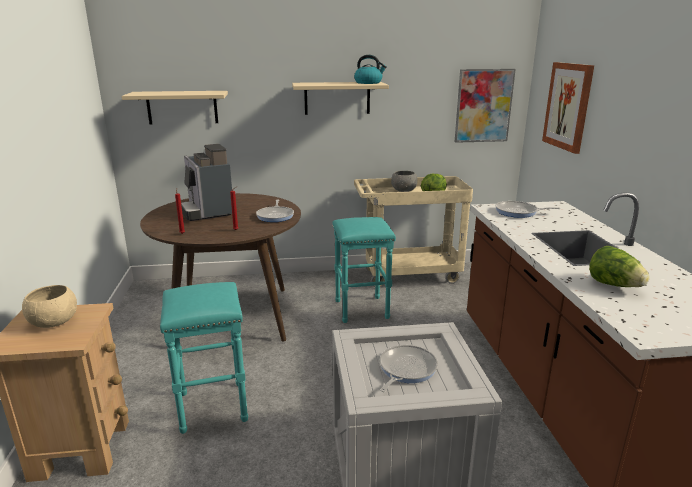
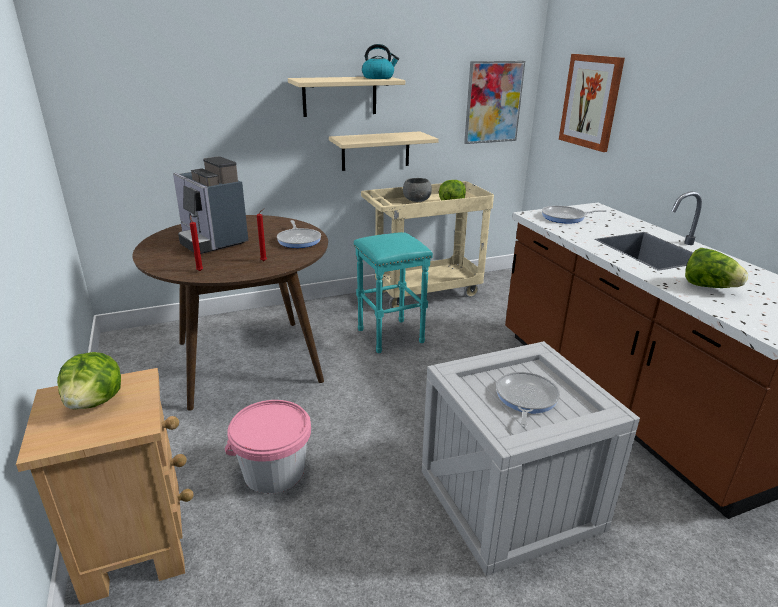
camera: 15 degrees left, 5 degrees up
beige bowl [22,285,77,328] -> lettuce [57,352,121,410]
beige shelf [121,91,228,125] -> beige shelf moved to [329,131,439,171]
turquoise stool [160,282,248,434] -> pink bucket [225,400,311,494]

